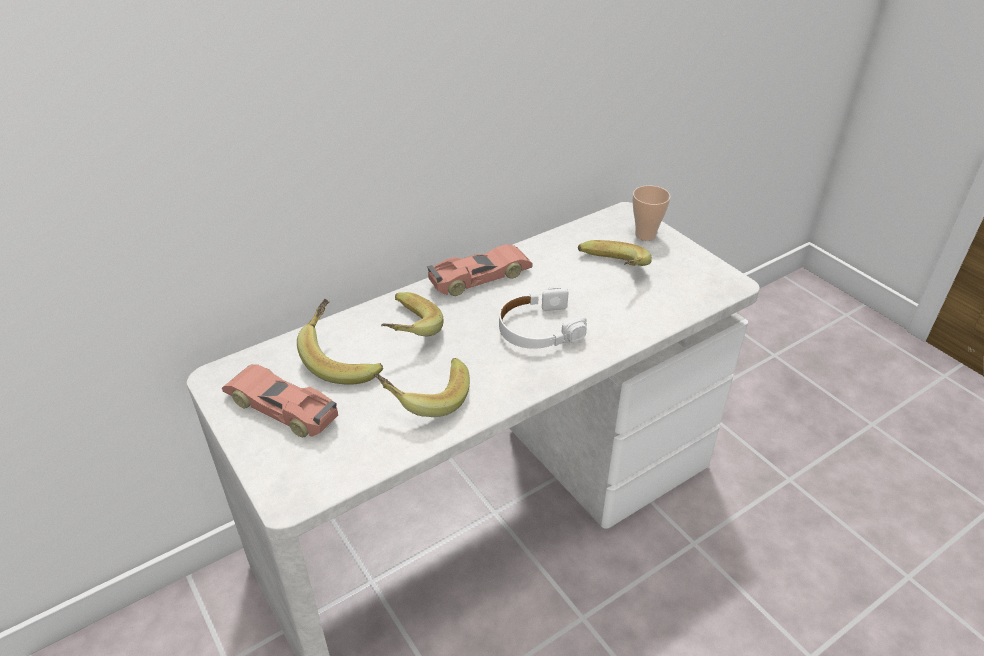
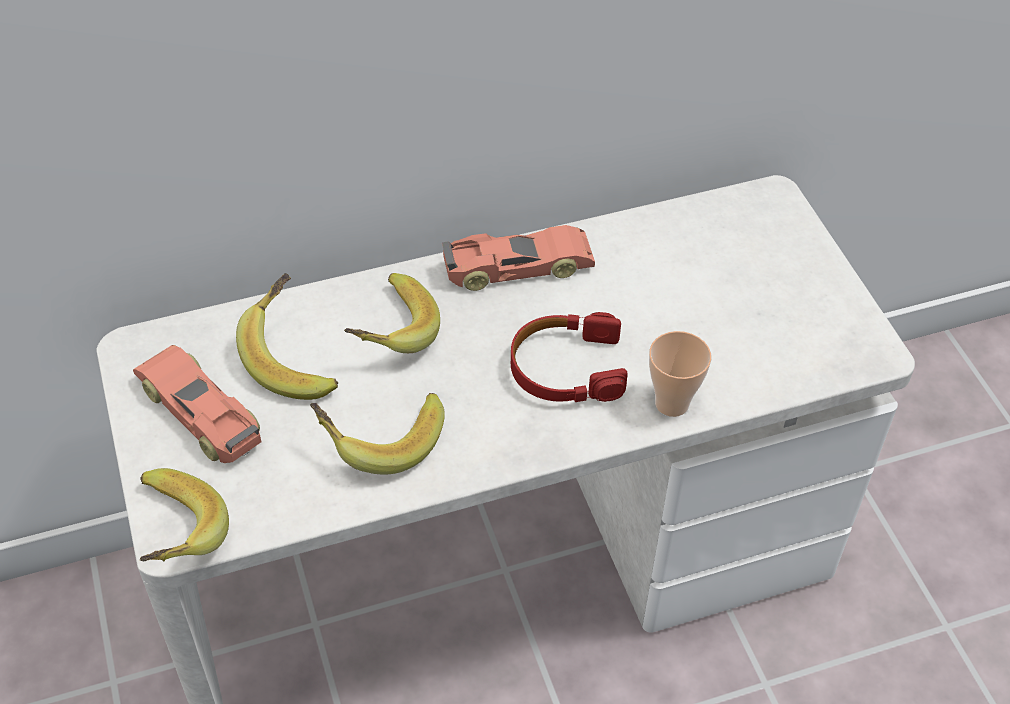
camera: 15 degrees right, 10 degrees up
white headphones [499,287,587,349] -> red headphones [511,312,628,402]
banana [578,240,652,266] -> banana moved to [140,468,229,562]
cup [632,185,671,241] -> cup moved to [649,331,712,417]

